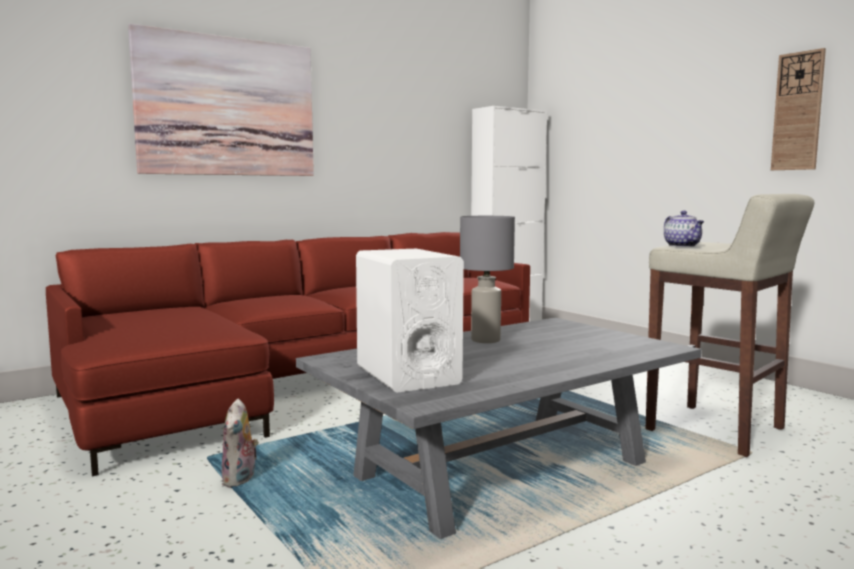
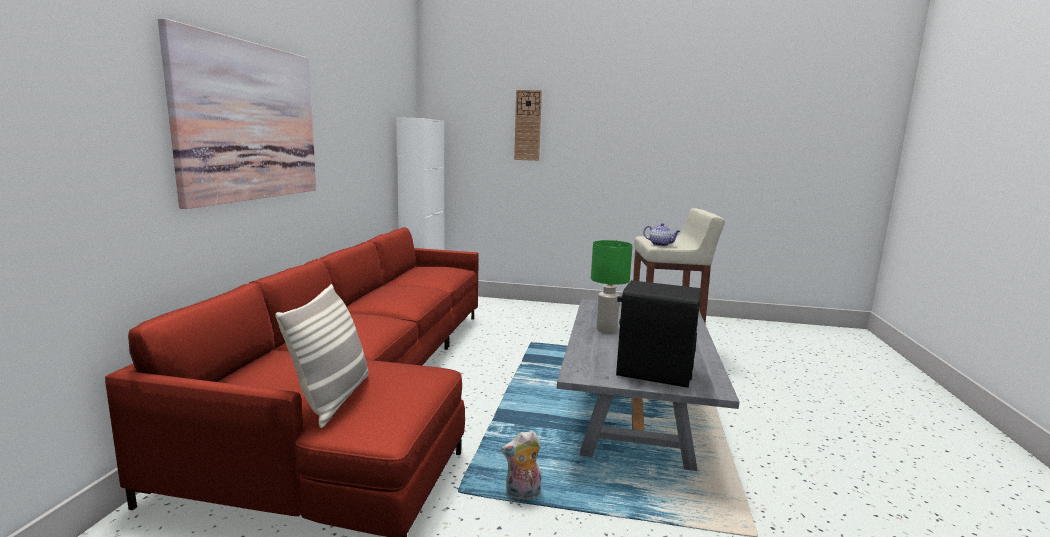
camera: 45 degrees left, 5 degrees up
plush toy [222,399,259,488] -> plush toy turned 120 degrees clockwise [501,430,541,500]
white speaker [356,249,464,393] -> black speaker [616,280,701,388]
grey table lamp [460,216,515,343] -> green table lamp [591,240,633,333]
wall clock [771,48,826,170] -> wall clock moved to [514,90,542,161]
none -> pillow [275,284,369,428]

